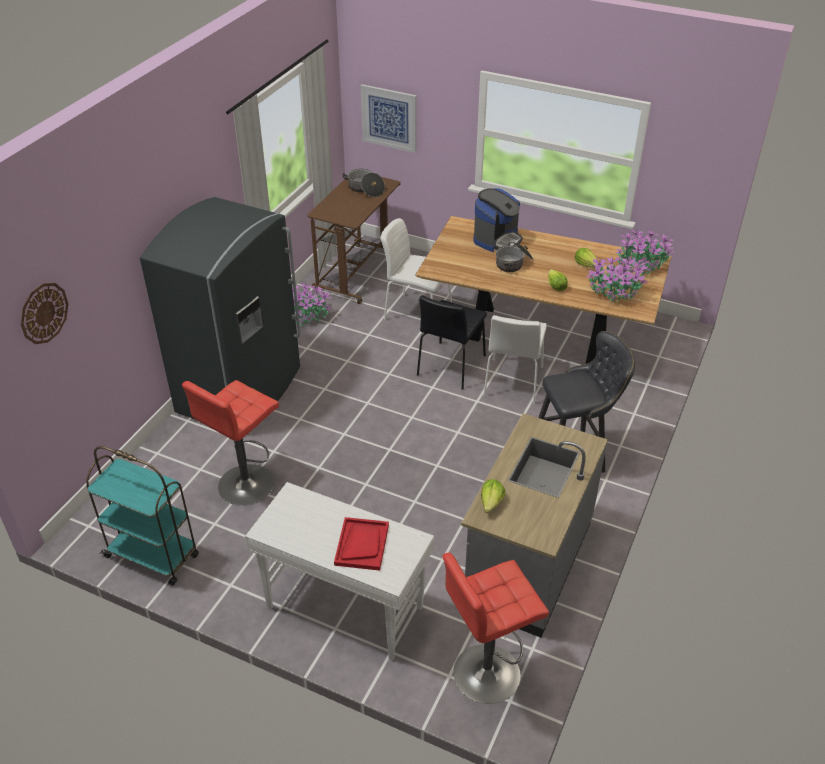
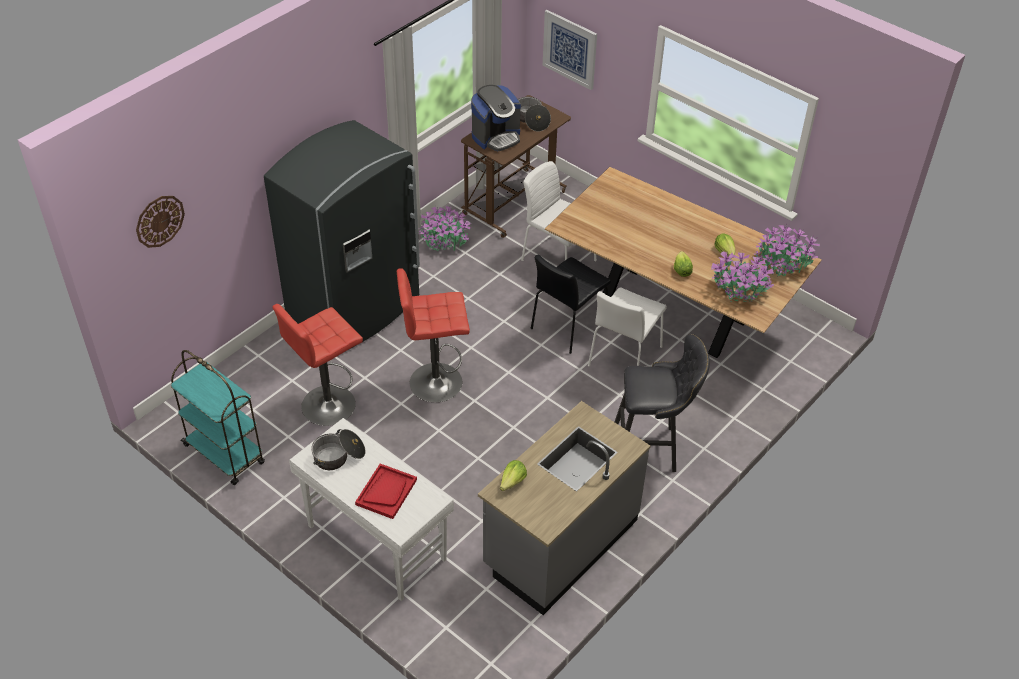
camera: 15 degrees right, 5 degrees up
red stool [443,553,549,704] -> red stool moved to [397,268,470,402]
coffee machine [473,188,523,252] -> coffee machine moved to [471,85,521,151]
cooking pot [496,242,534,272] -> cooking pot moved to [311,429,365,470]

